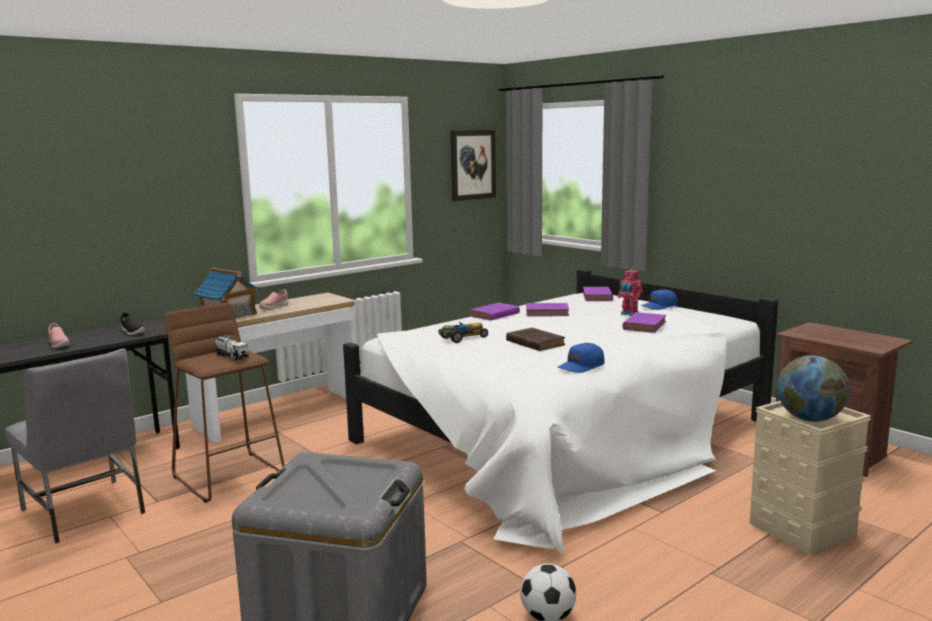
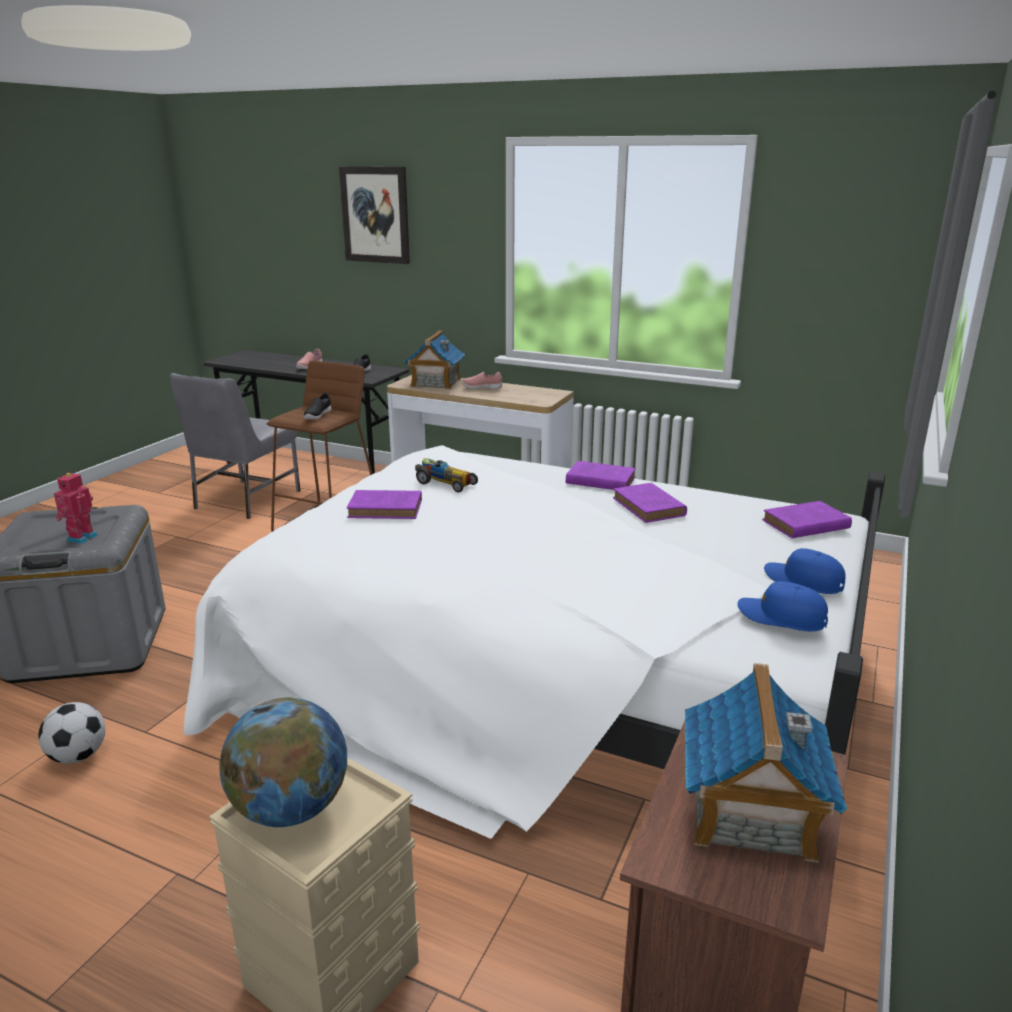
camera: 65 degrees right, 10 degrees up
toy truck [215,335,249,361] -> black shoe [304,393,332,419]
picture [450,130,496,201] -> picture moved to [339,166,410,264]
brown book [506,328,565,351] -> none
blue cap [558,343,605,373] -> blue cap moved to [738,581,828,631]
toy robot [618,269,643,316] -> toy robot moved to [54,471,98,544]
purple book [622,312,666,333] -> purple book moved to [347,490,422,519]
none -> toy house [685,663,847,863]

